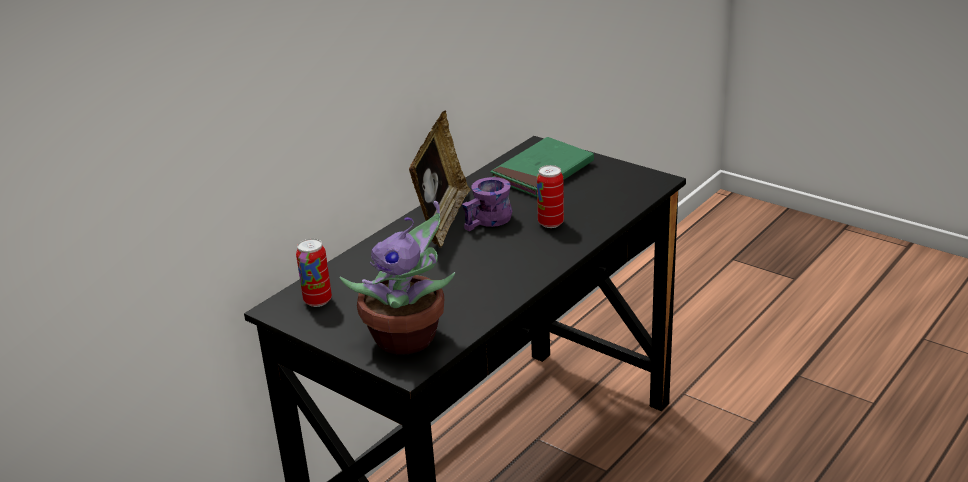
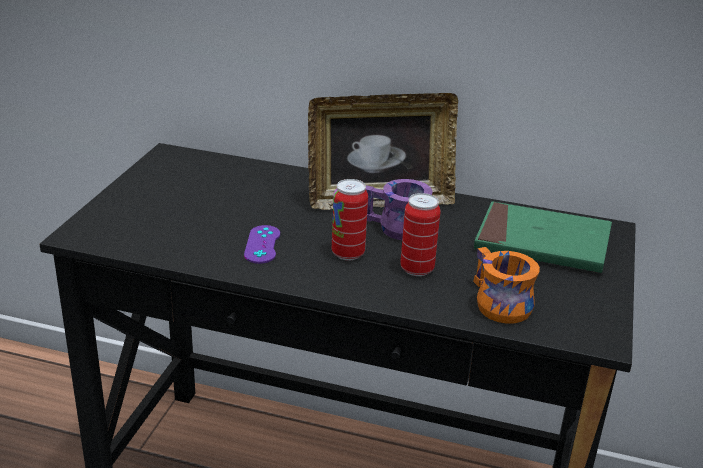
camera: 65 degrees right, 0 degrees up
can [296,238,332,307] -> can moved to [332,179,368,260]
potted plant [340,201,455,354] -> none
none -> purple game controller [244,225,280,264]
none -> orange mug [473,247,540,324]

